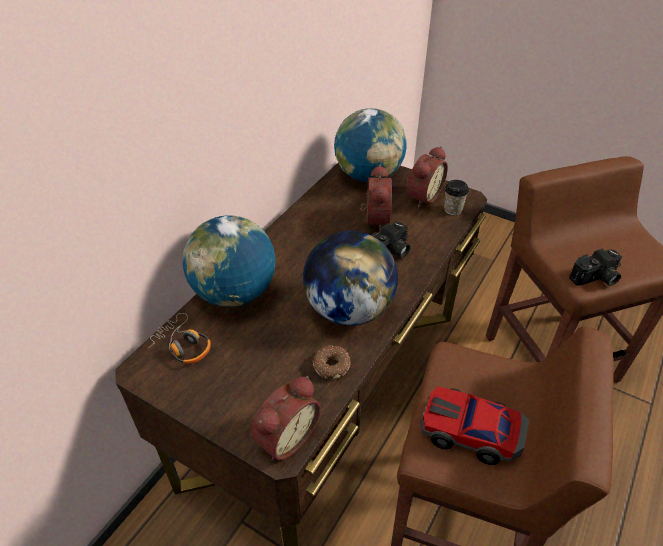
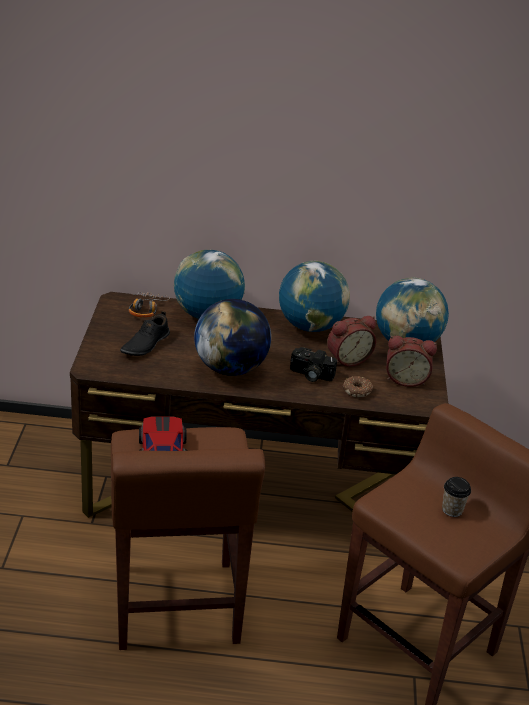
camera: 60 degrees right, 10 degrees down
alarm clock [250,376,321,461] -> none
donut [312,346,351,379] -> donut moved to [343,376,373,397]
cup [444,180,469,215] -> cup moved to [442,477,471,517]
camera [569,249,622,286] -> none
none -> black shoe [120,311,170,356]
none -> globe [279,261,350,332]

